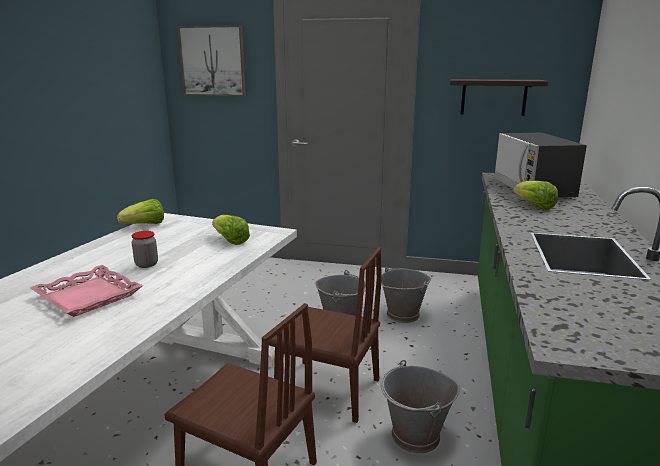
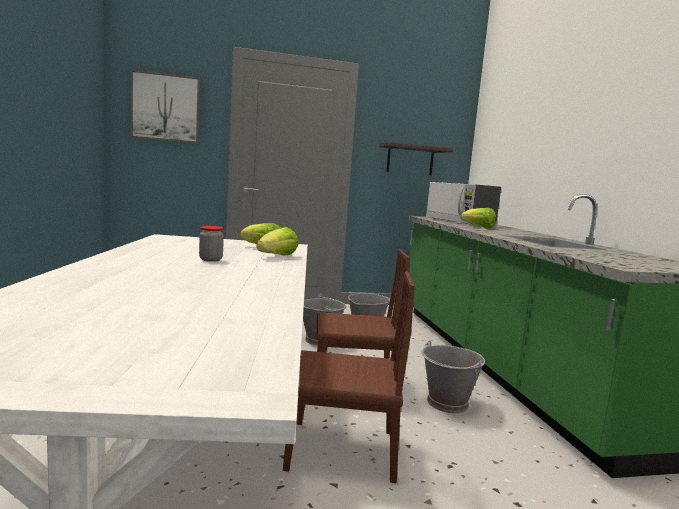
camera: 25 degrees left, 10 degrees down
pink tray [30,265,143,317] -> none
lettuce [117,199,164,224] -> lettuce moved to [257,227,298,255]

